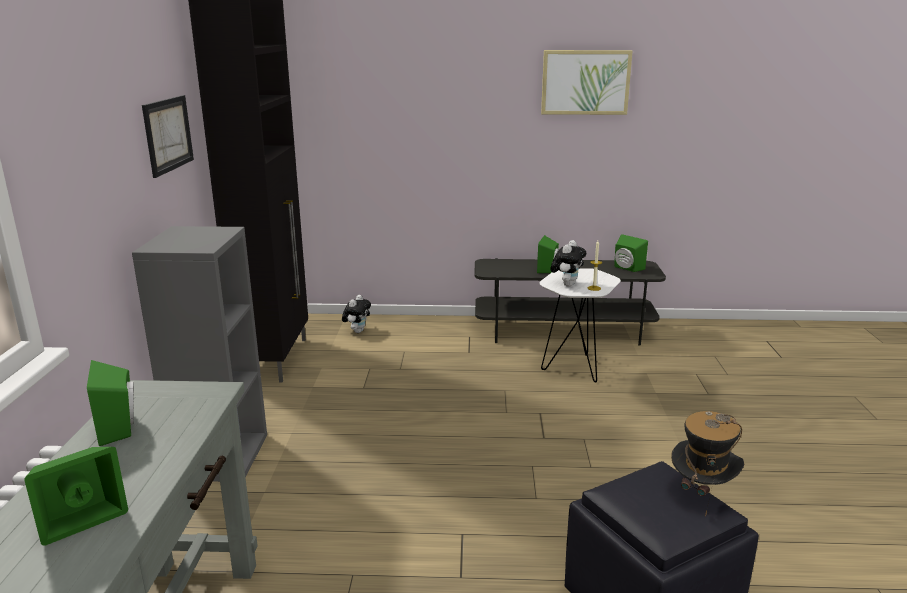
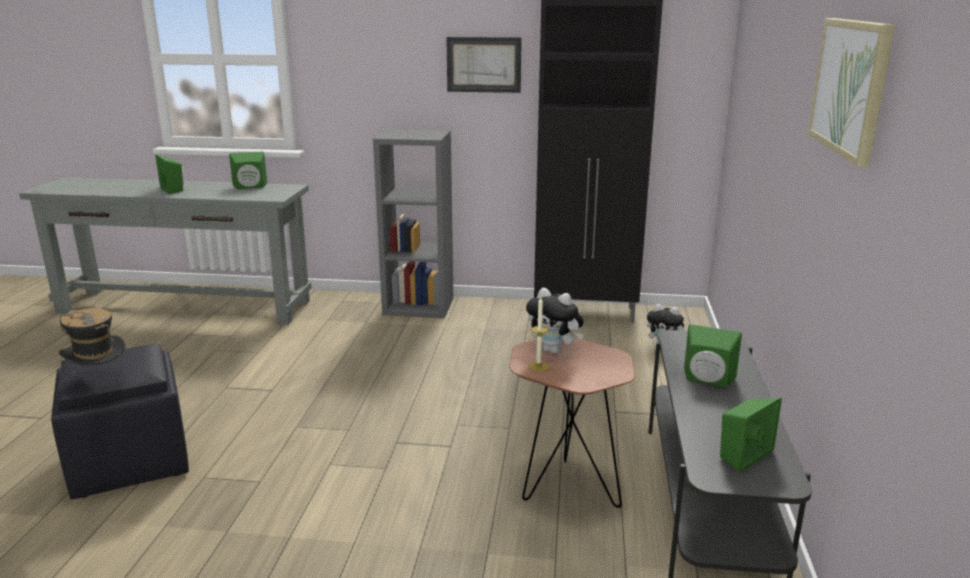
camera: 95 degrees right, 0 degrees up
white side table [540,268,621,383] -> brown side table [509,337,635,508]

